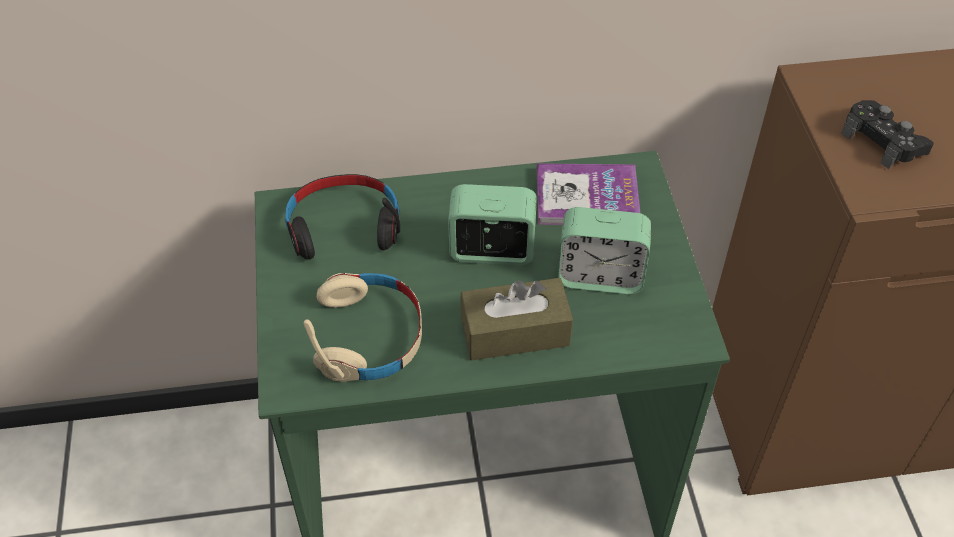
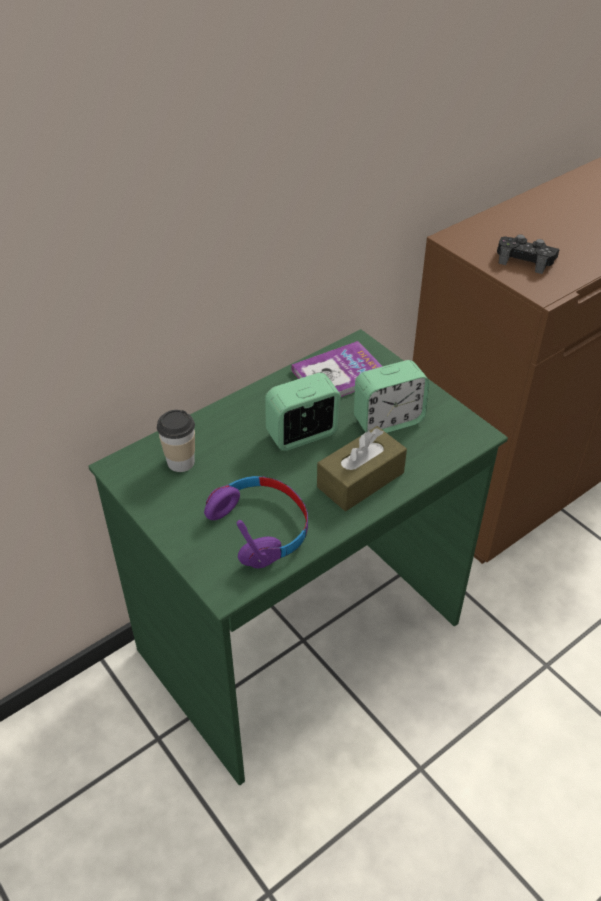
camera: 30 degrees left, 5 degrees down
black headphones [285,174,400,259] -> cup [157,410,195,472]
beige headphones [303,273,422,382] -> purple headphones [204,476,308,568]

